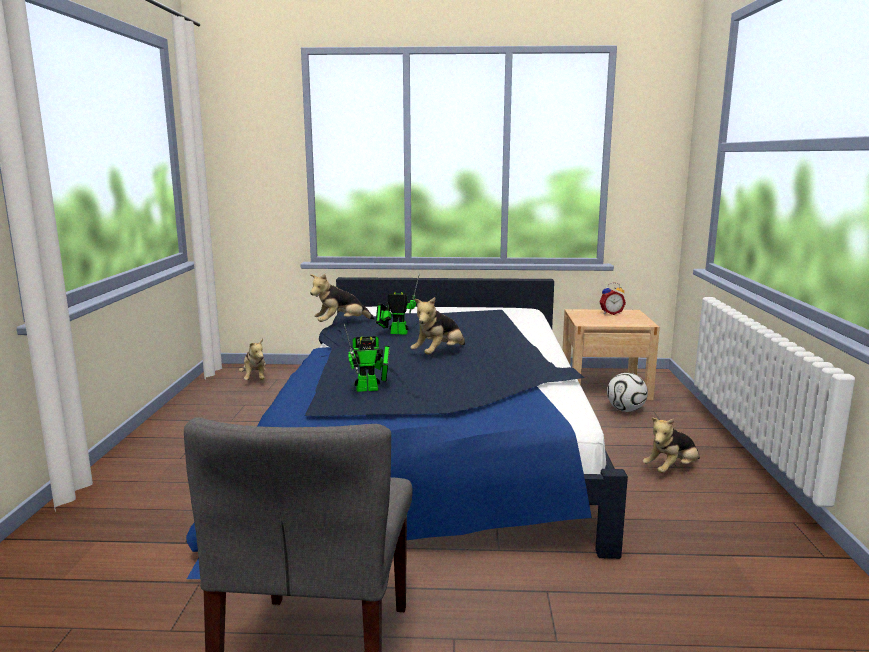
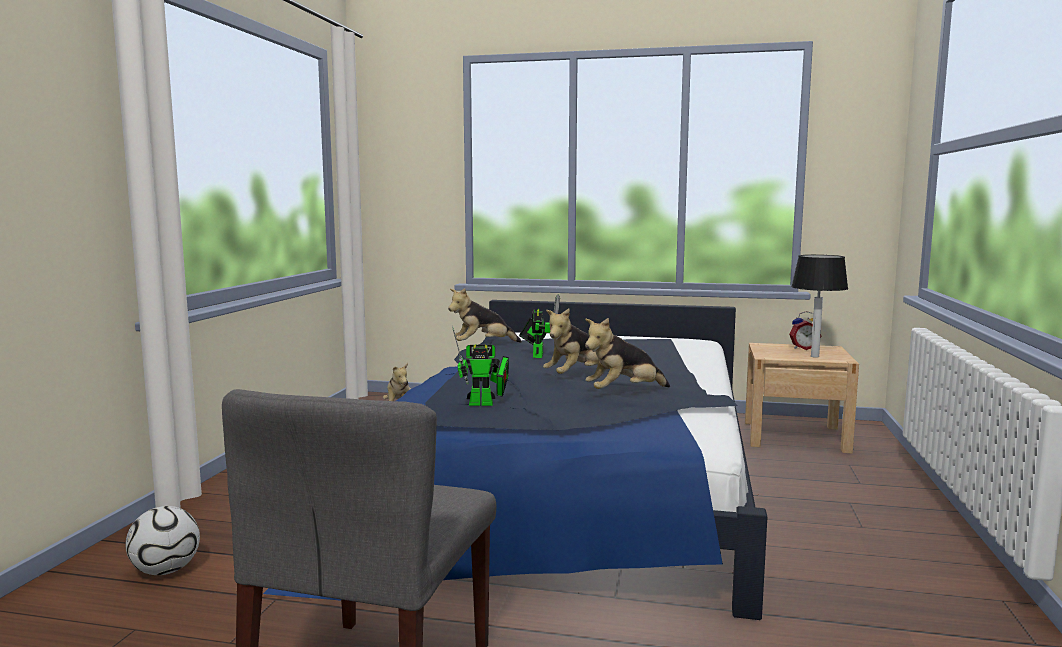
camera: 10 degrees right, 5 degrees down
toy robot [376,275,419,335] -> toy robot turned 75 degrees clockwise [519,295,560,358]
football [607,373,648,412] -> football moved to [125,506,200,575]
plush toy [643,418,700,473] -> plush toy moved to [585,318,670,389]
none -> table lamp [791,255,848,358]

